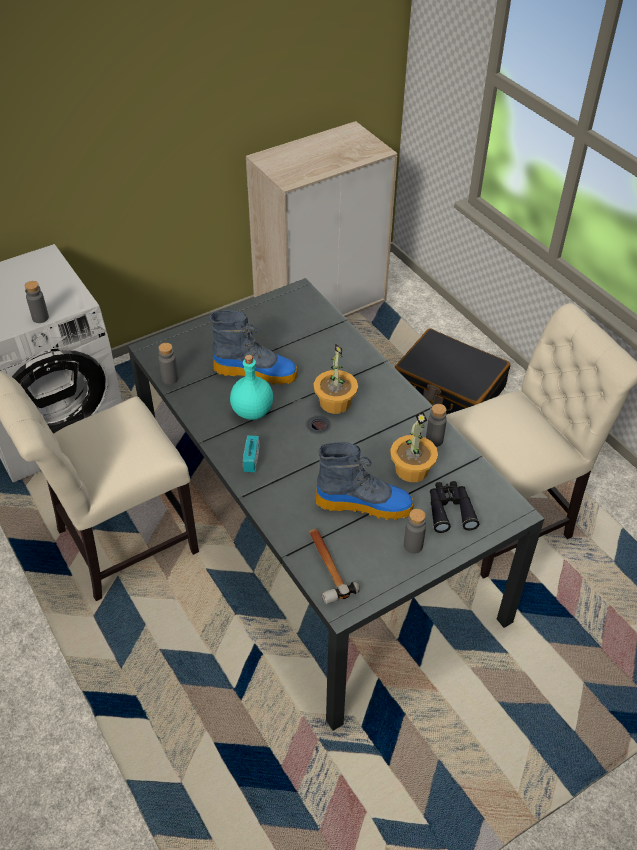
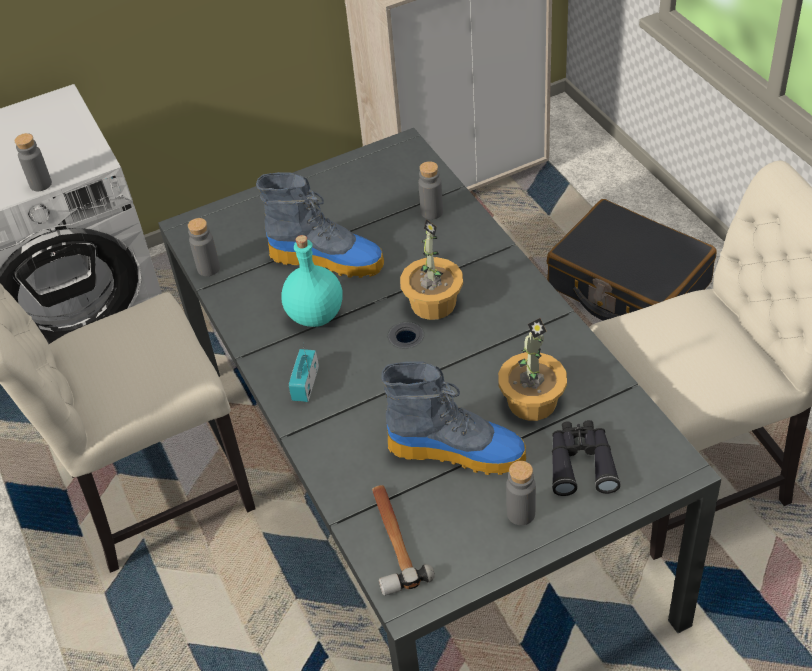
camera: 10 degrees right, 0 degrees up
grey bottle [426,404,447,447] -> grey bottle moved to [418,161,443,220]

